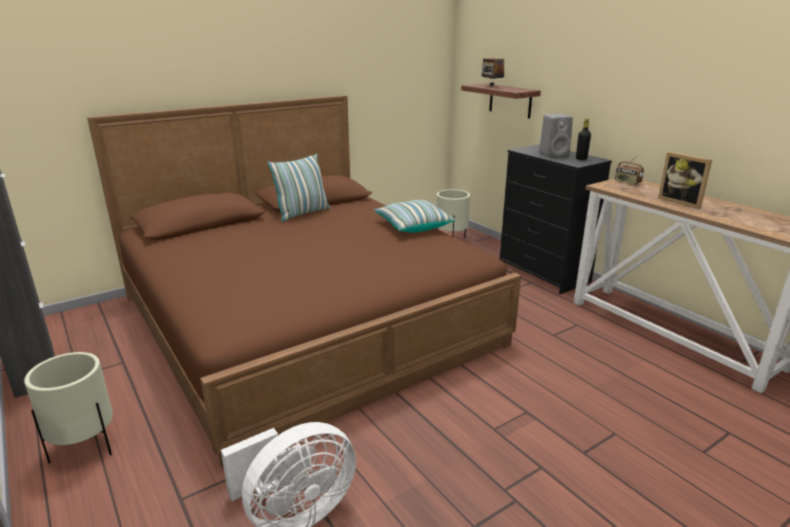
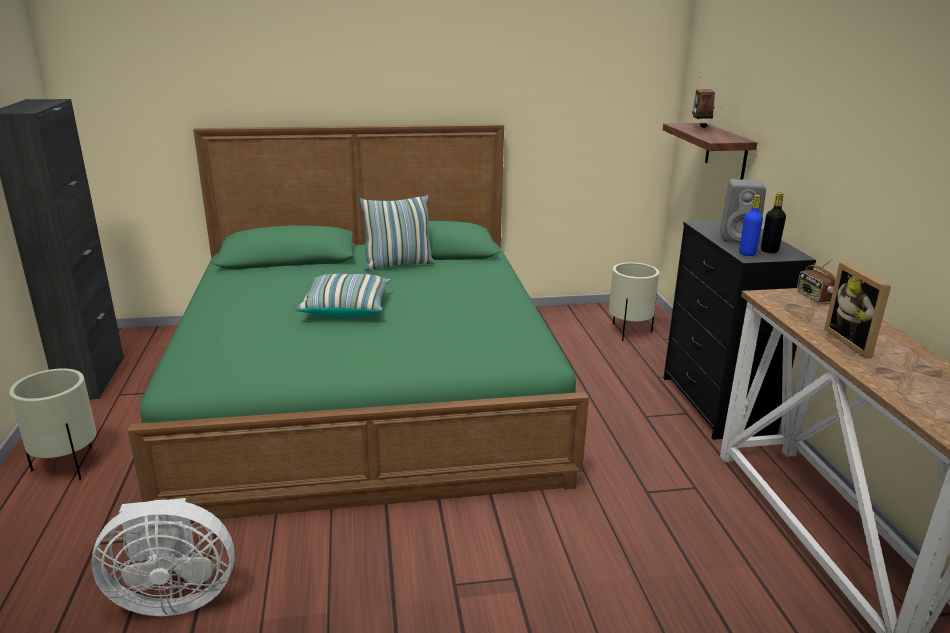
camera: 25 degrees right, 0 degrees up
brown bed [87,95,521,468] -> green bed [128,124,589,522]
pillow [374,200,455,233] -> pillow moved to [295,274,390,317]
none -> blue bottle [739,195,763,256]

